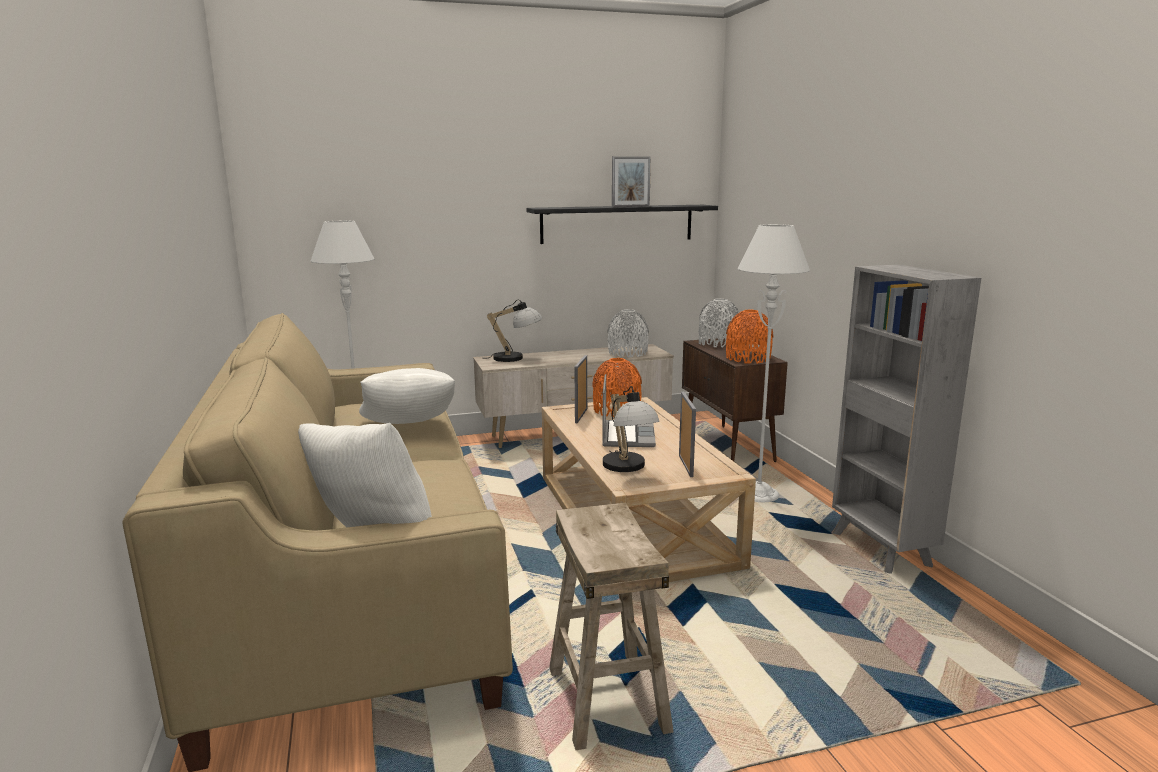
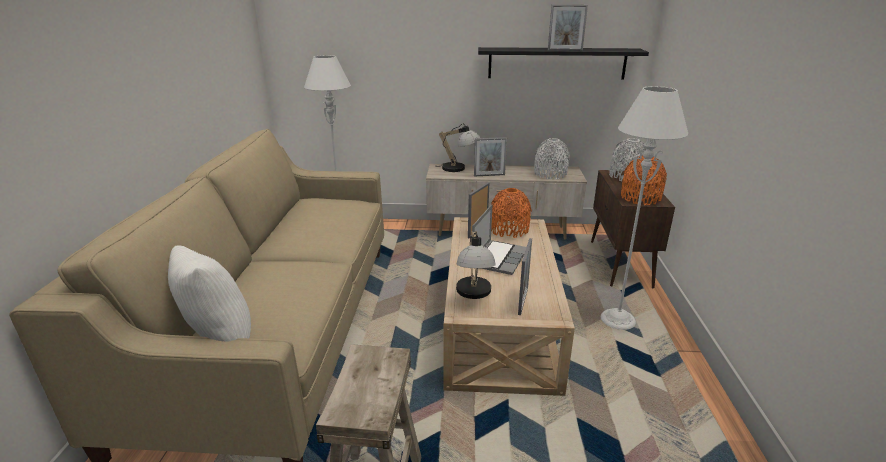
camera: 20 degrees right, 10 degrees up
white pillow [359,368,455,424] -> none
grey bookcase [832,265,981,574] -> none
none -> picture frame [474,137,507,177]

